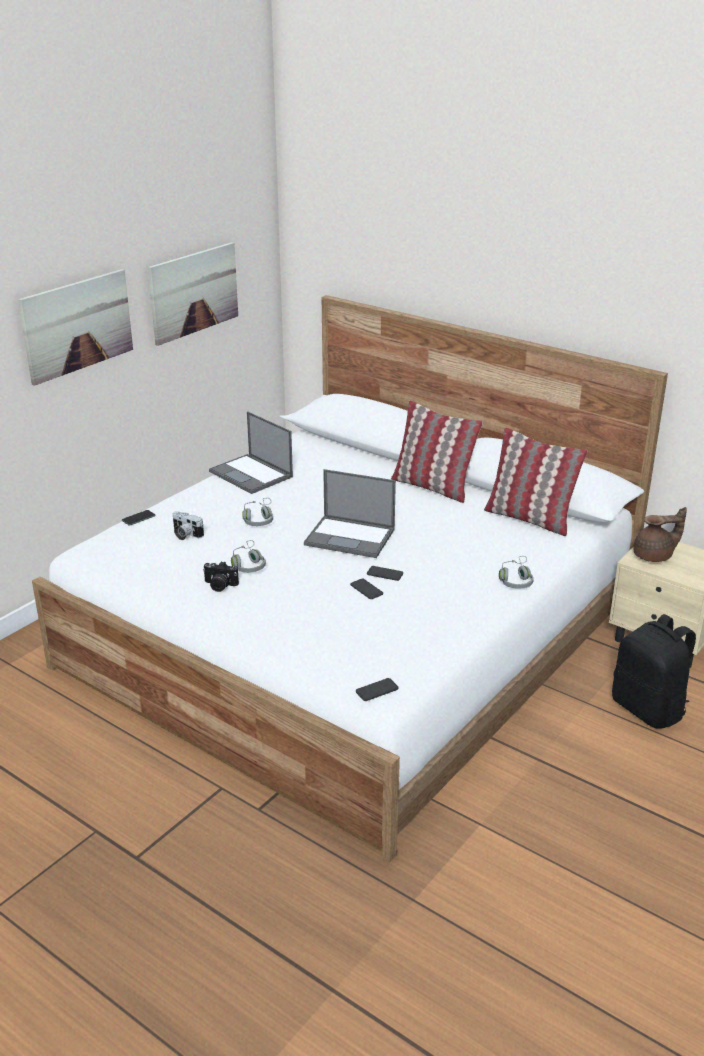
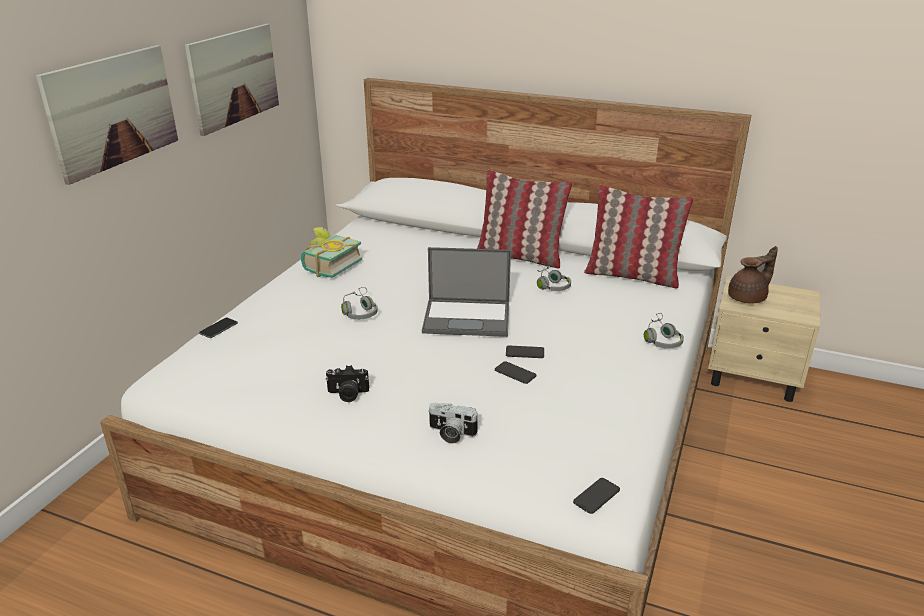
camera: 15 degrees left, 0 degrees up
camera [173,511,204,540] -> camera moved to [428,403,479,444]
laptop [209,411,293,494] -> book [301,227,362,278]
grey headphones [231,540,266,573] -> grey headphones moved to [537,263,571,291]
black backpack [612,614,696,729] -> none

